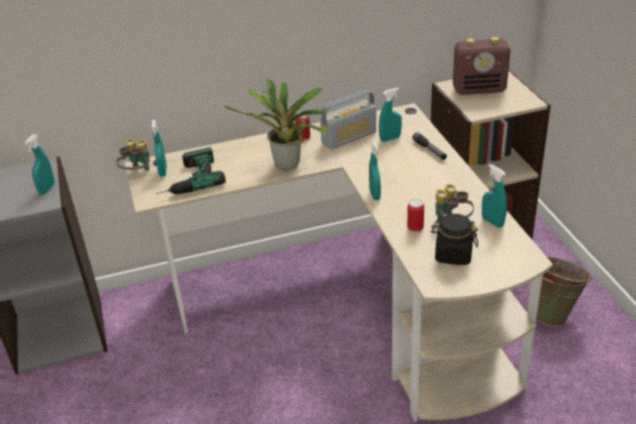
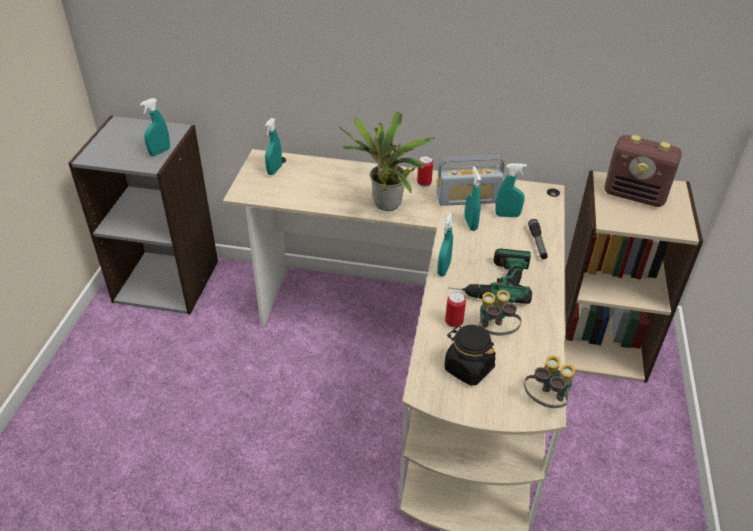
camera: 25 degrees right, 5 degrees up
binoculars [116,138,150,170] -> binoculars moved to [524,356,575,408]
power drill [156,147,226,194] -> power drill moved to [449,249,532,304]
turquoise spray bottle [482,164,507,228] -> turquoise spray bottle moved to [465,167,481,231]
green bucket [527,256,592,326] -> none

